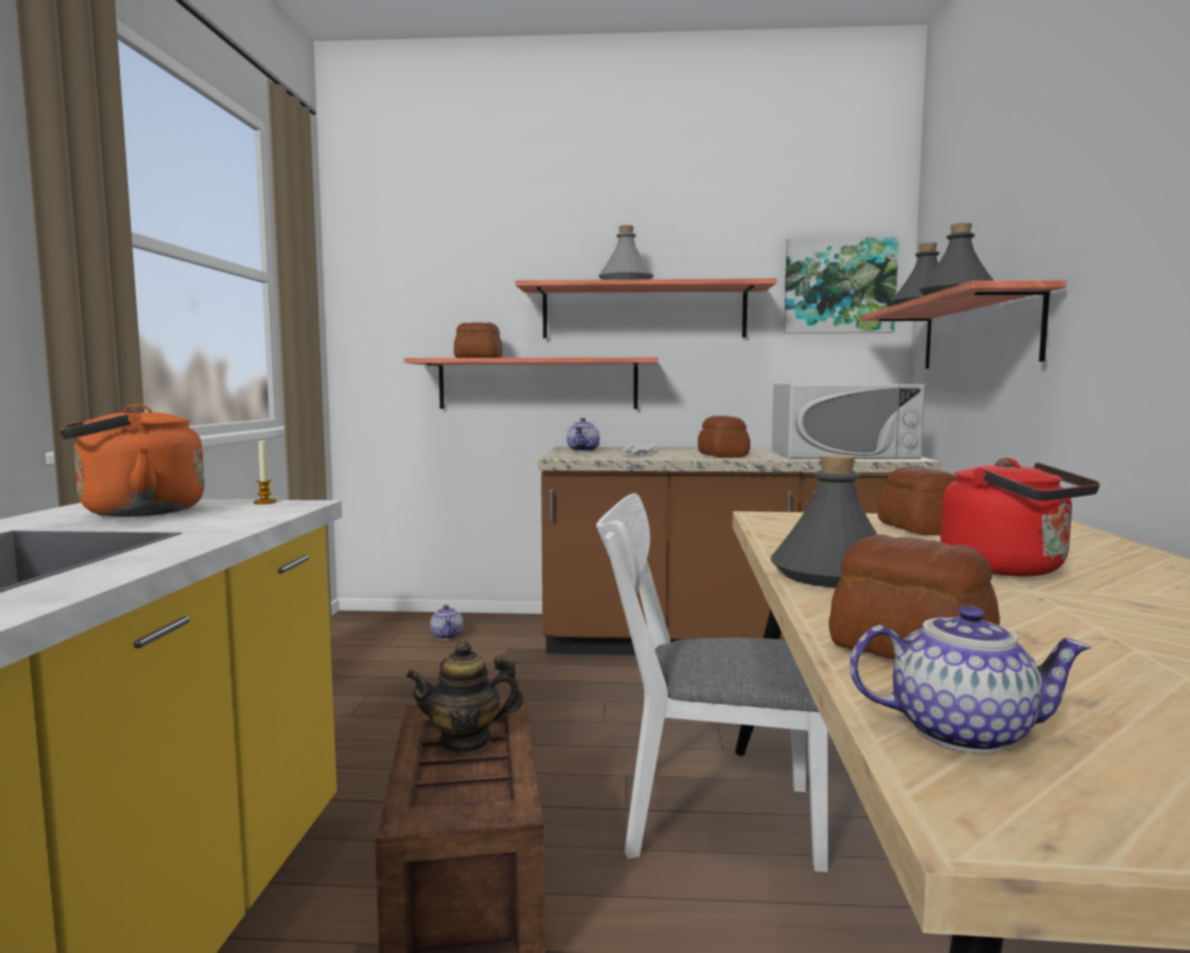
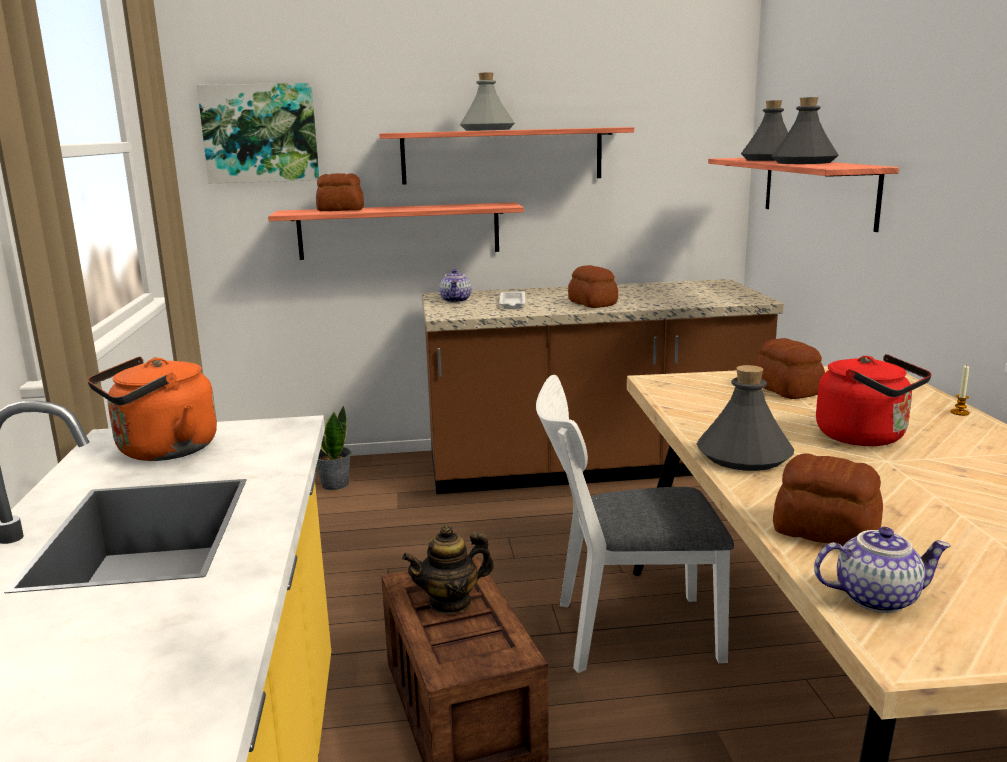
camera: 10 degrees left, 10 degrees up
candle [253,440,277,504] -> candle moved to [950,365,970,416]
teapot [430,605,463,640] -> potted plant [316,406,351,490]
white microwave [772,384,925,459] -> none
picture [784,237,899,333] -> picture moved to [197,83,320,183]

